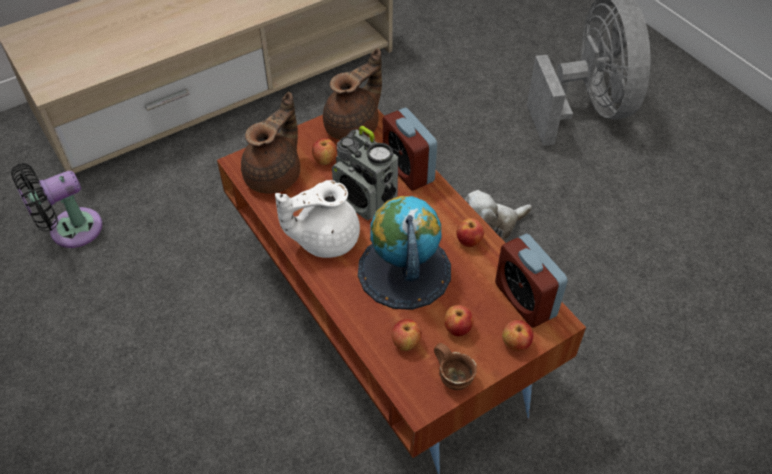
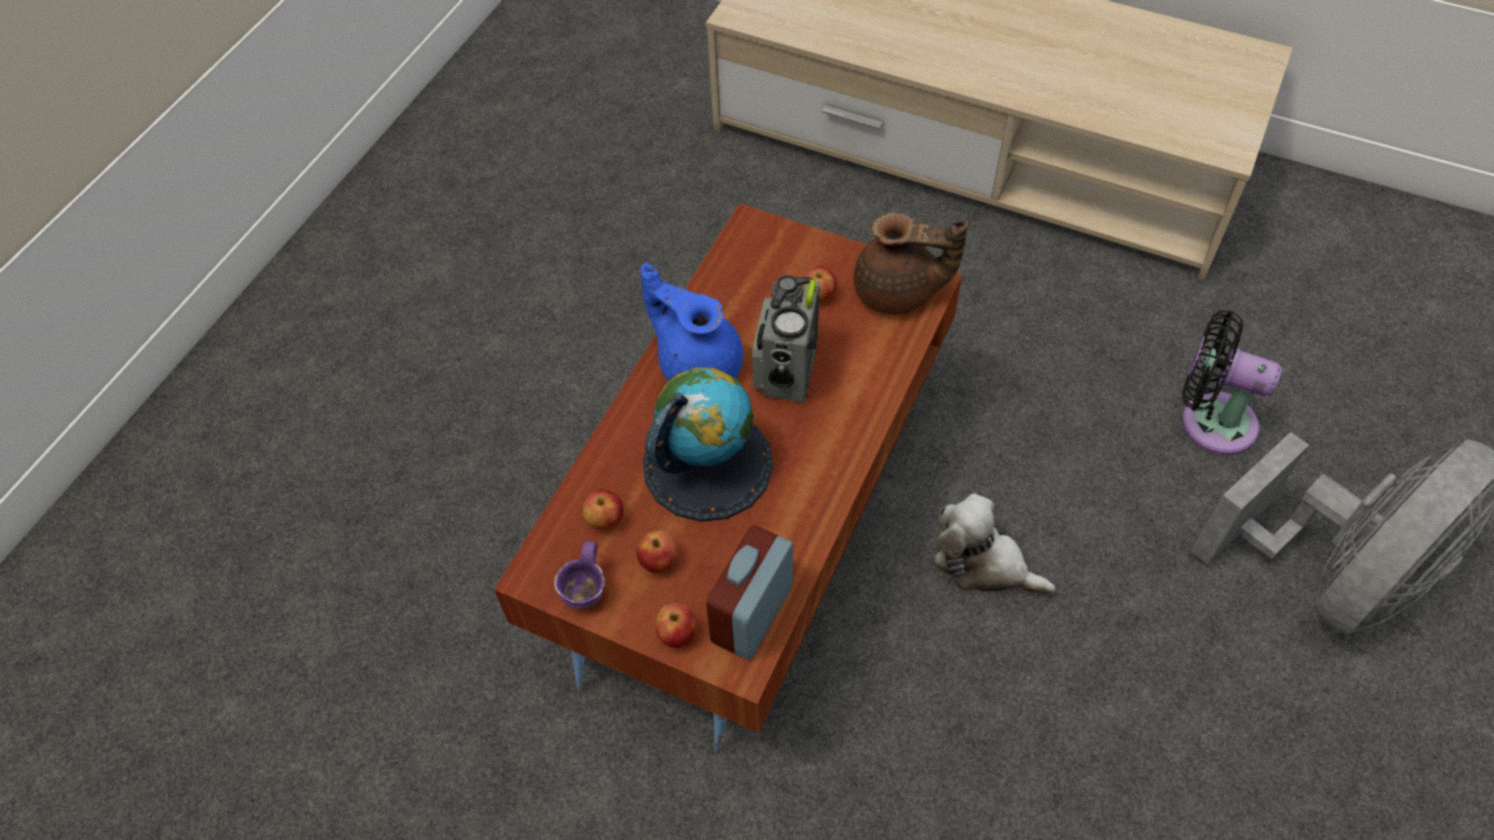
camera: 60 degrees right, 5 degrees up
black fan [11,163,103,248] -> black fan moved to [1182,310,1282,455]
brown teapot [241,92,300,194] -> none
white teapot [275,180,360,258] -> blue teapot [641,263,743,381]
alarm clock [383,108,437,191] -> none
brown mug [434,343,477,390] -> purple mug [554,541,605,609]
apple [456,218,484,247] -> none

